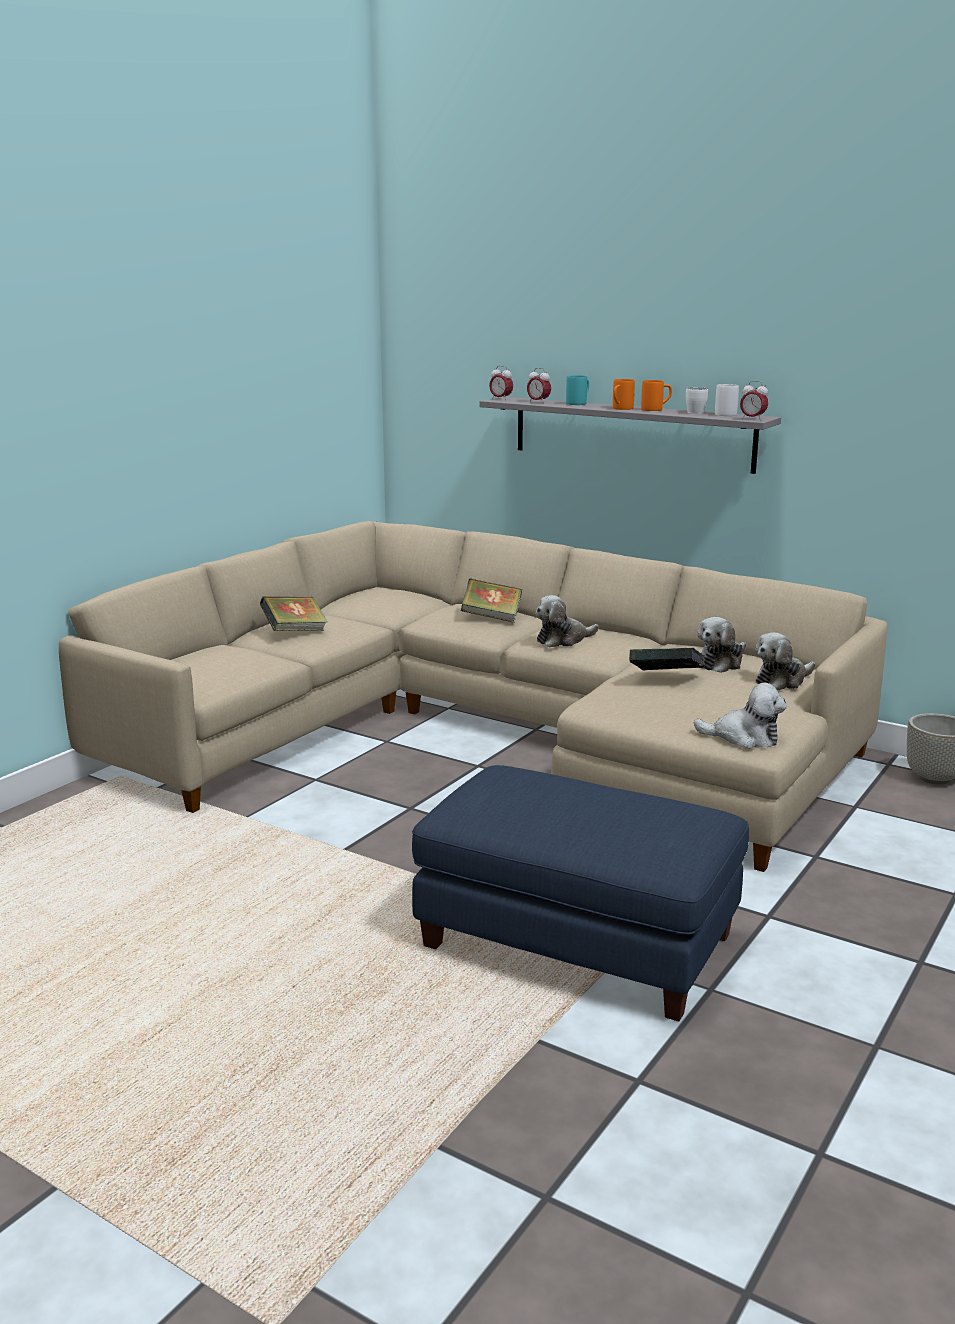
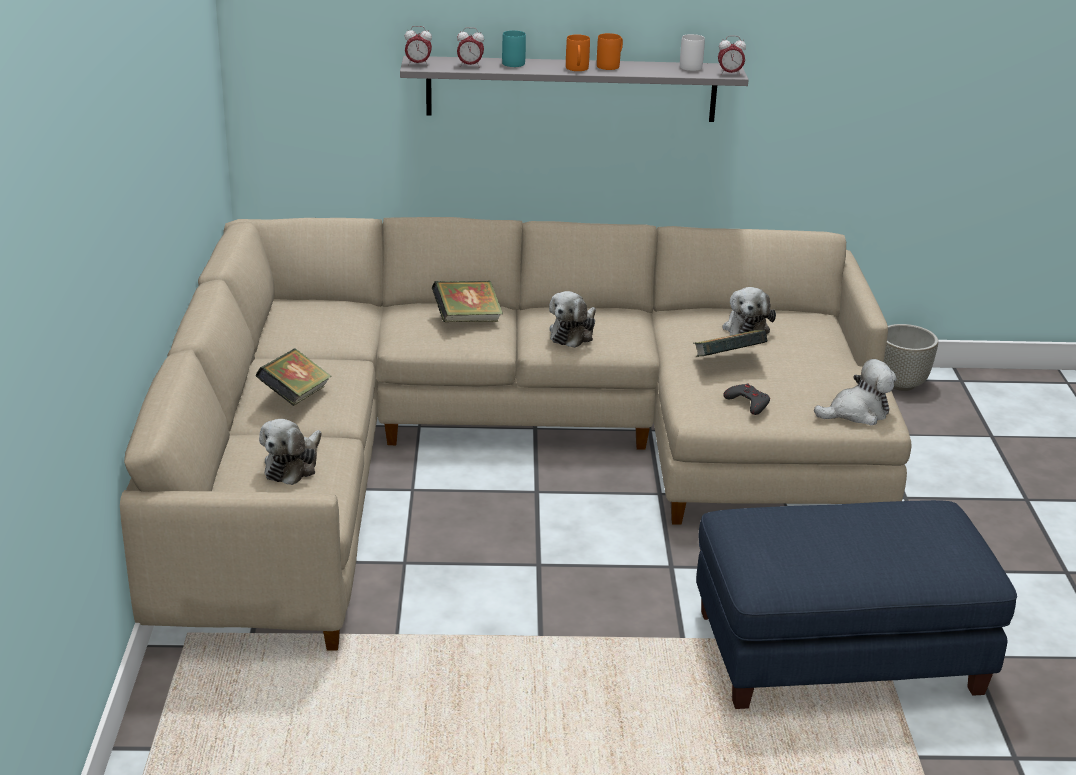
camera: 35 degrees left, 10 degrees up
white mug [686,387,708,414] -> none
plush toy [755,633,816,690] -> plush toy moved to [259,419,321,485]
none -> grey game controller [723,383,770,415]

